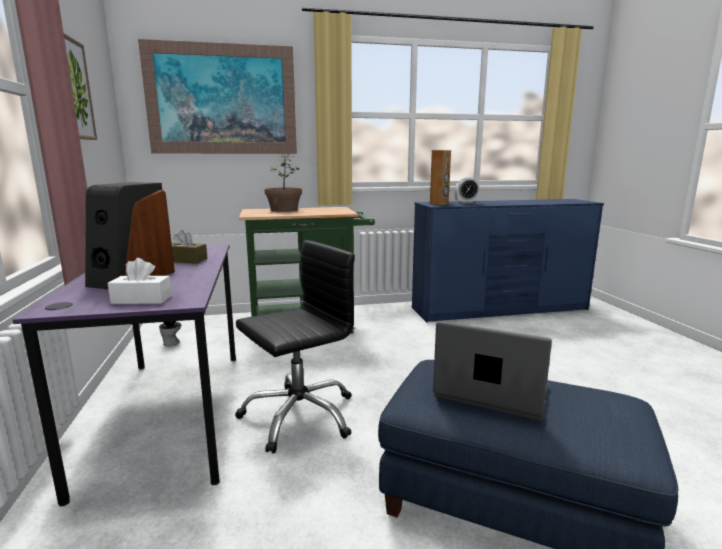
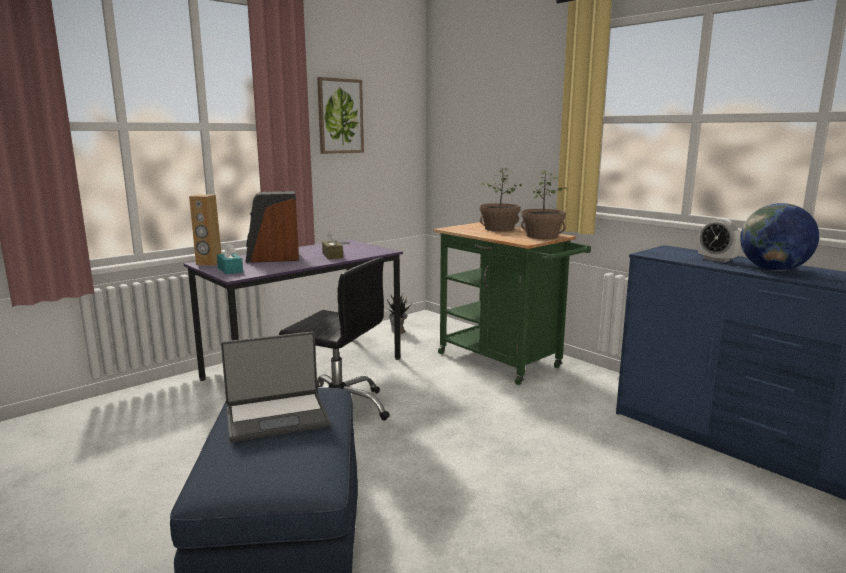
camera: 60 degrees right, 0 degrees up
white tissue box [108,258,172,304] -> turquoise tissue box [217,242,243,274]
picture [138,39,297,154] -> none
brown speaker [430,150,451,205] -> brown speaker moved to [189,194,221,266]
laptop [433,321,552,421] -> laptop turned 75 degrees clockwise [221,332,330,443]
none -> potted plant [521,171,566,239]
none -> globe [740,203,819,271]

